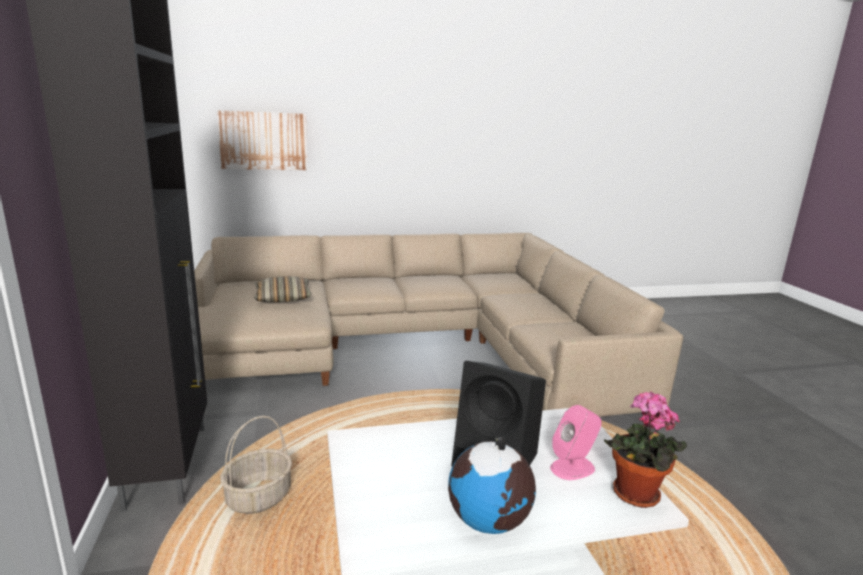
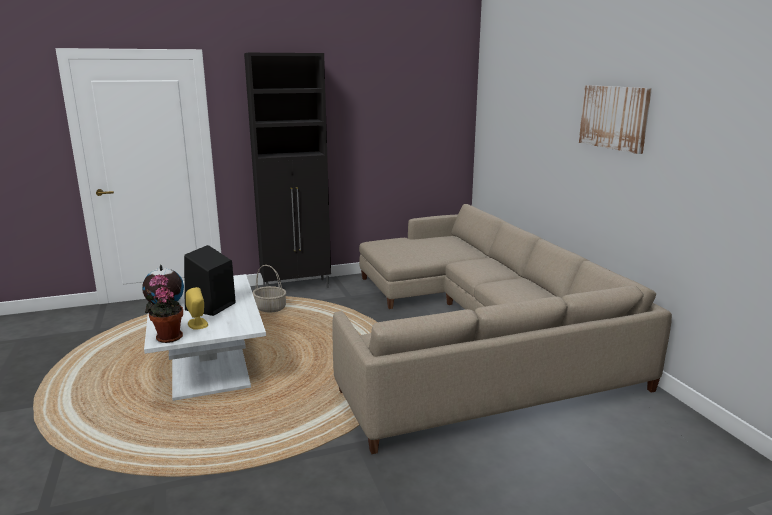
camera: 85 degrees right, 0 degrees up
picture [217,110,308,170] -> picture moved to [579,85,652,154]
pillow [254,276,312,302] -> none
pink speaker [550,405,602,480] -> yellow speaker [186,287,208,330]

